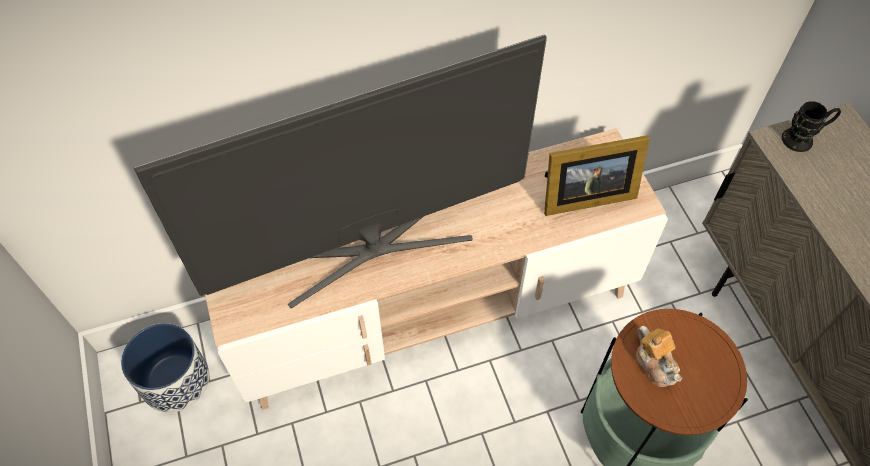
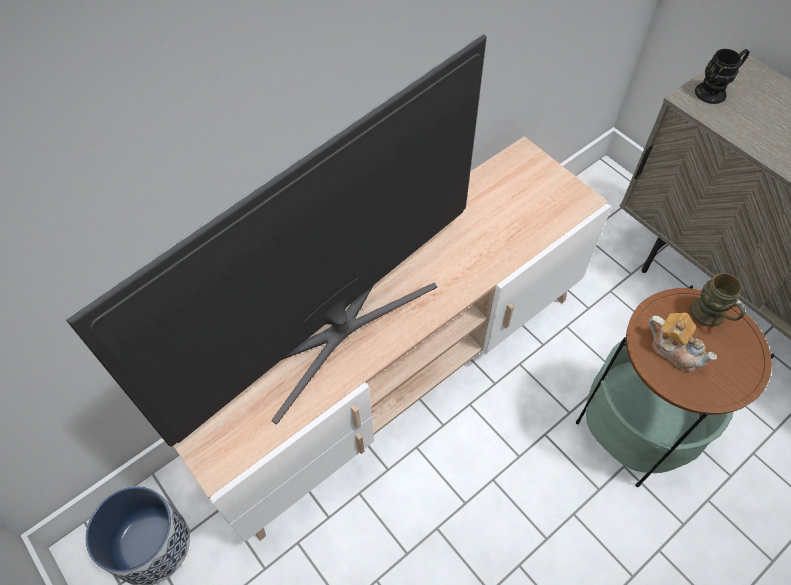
camera: 20 degrees left, 0 degrees up
picture frame [544,135,650,216] -> none
none -> brown mug [690,273,745,327]

